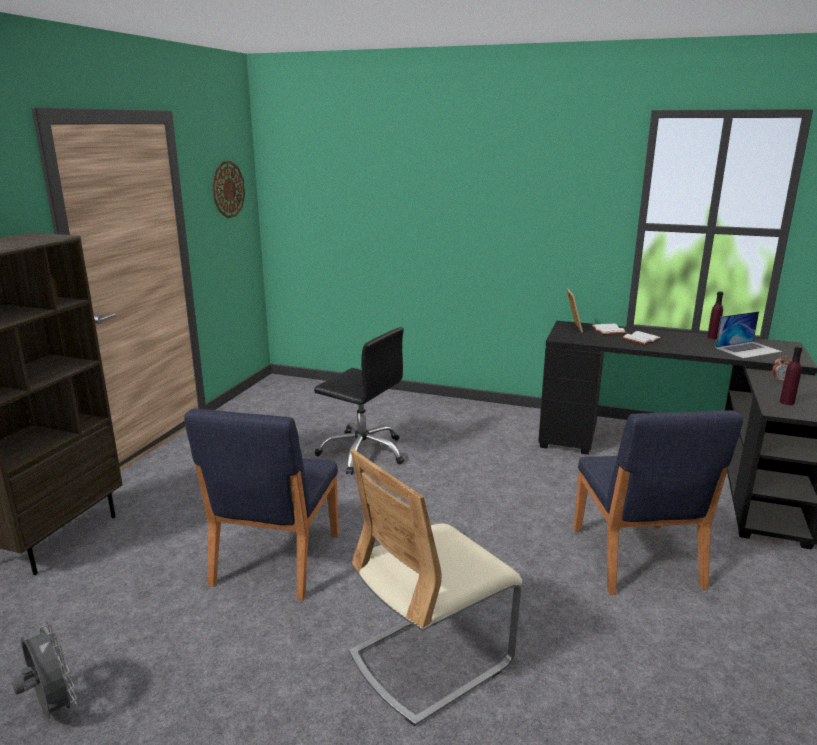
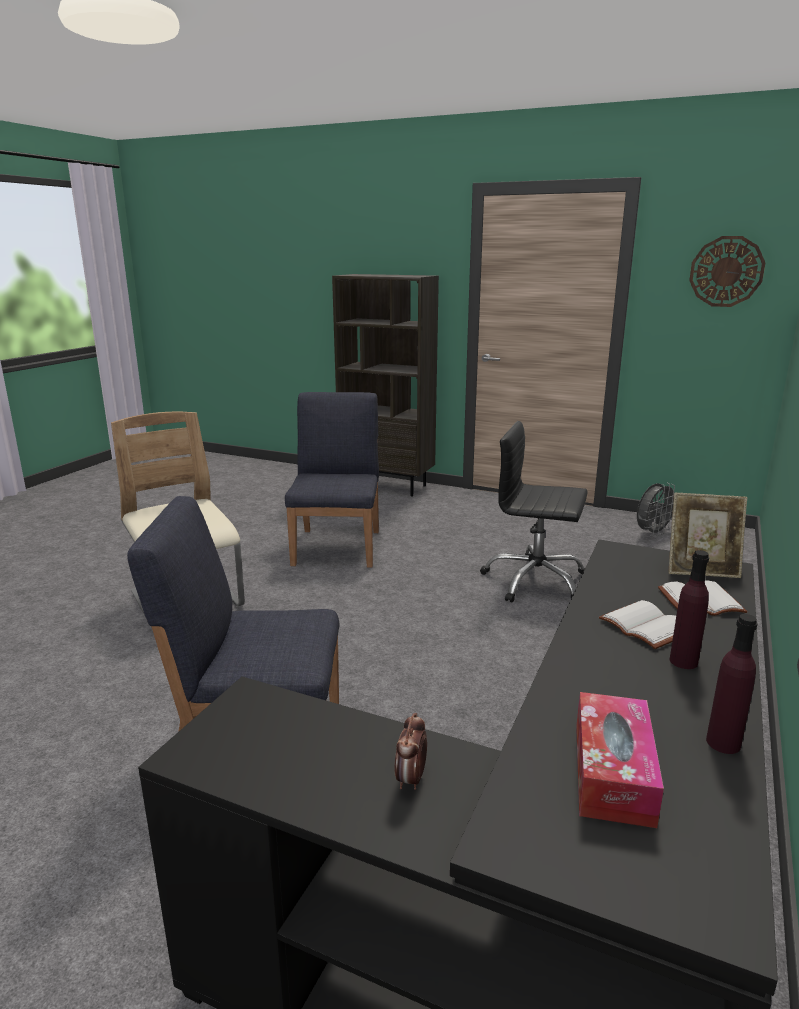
camera: 95 degrees right, 0 degrees up
grey fan [12,621,78,720] -> grey fan moved to [637,483,677,537]
blue chair [184,408,339,600] -> blue chair turned 75 degrees clockwise [285,392,379,568]
black office chair [314,327,404,475] -> black office chair turned 75 degrees clockwise [480,421,588,603]
laptop [715,311,782,359] -> tissue box [576,692,664,828]
purple bottle [780,346,803,405] -> purple bottle moved to [670,550,709,669]

